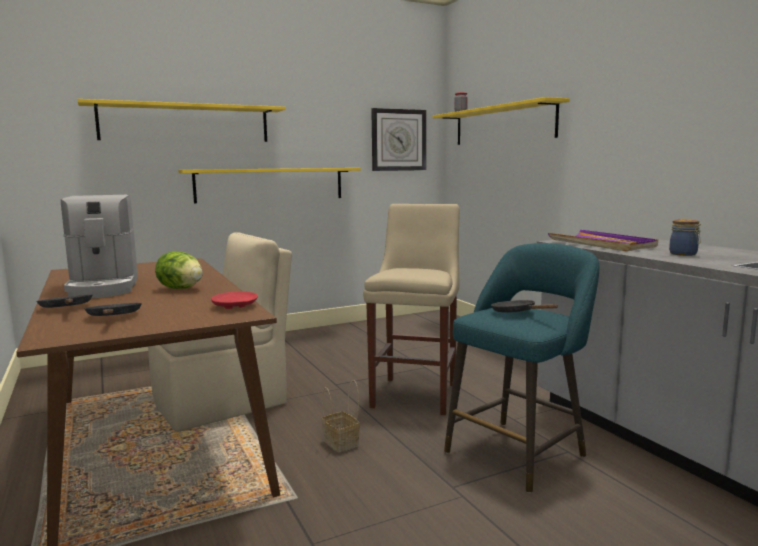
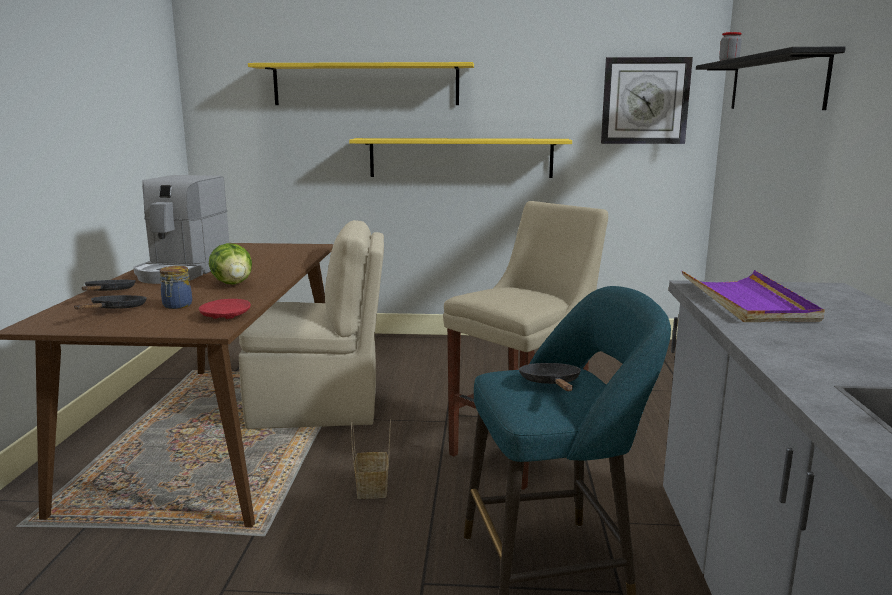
camera: 30 degrees right, 5 degrees up
yellow shelf [432,97,569,145] -> black shelf [696,47,846,110]
jar [669,219,701,256] -> jar moved to [160,266,192,309]

